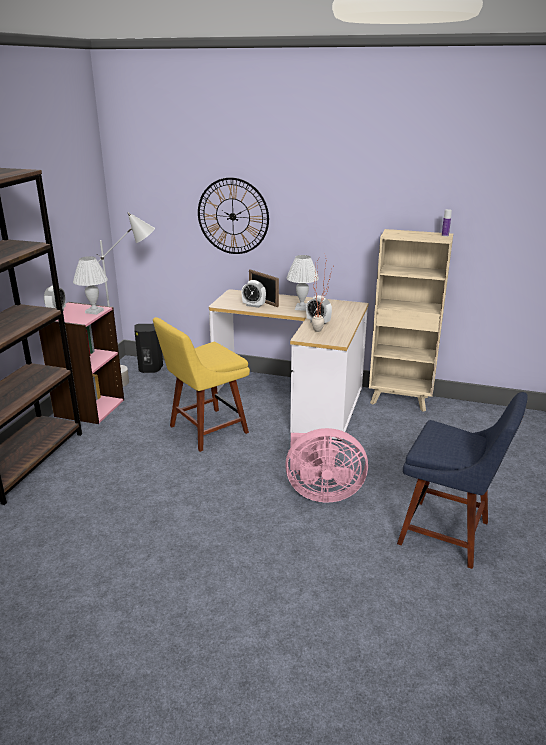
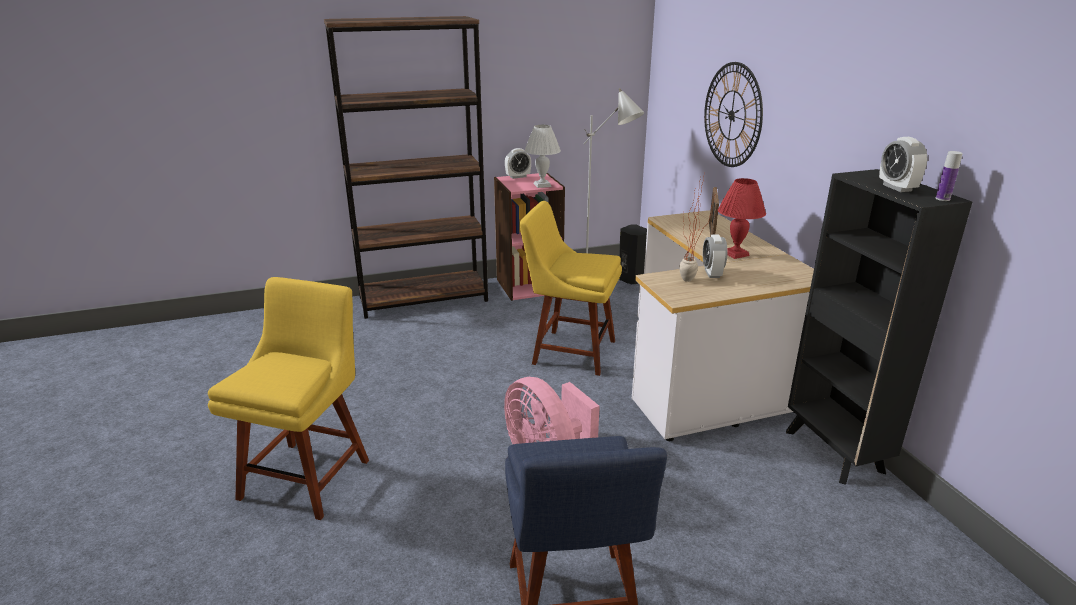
camera: 55 degrees right, 0 degrees up
alarm clock [242,280,266,308] -> alarm clock moved to [879,137,928,192]
white table lamp [286,255,319,311] -> red table lamp [718,178,766,259]
beige bookcase [369,229,453,412] -> black bookcase [786,169,972,485]
none -> yellow chair [208,277,369,520]

